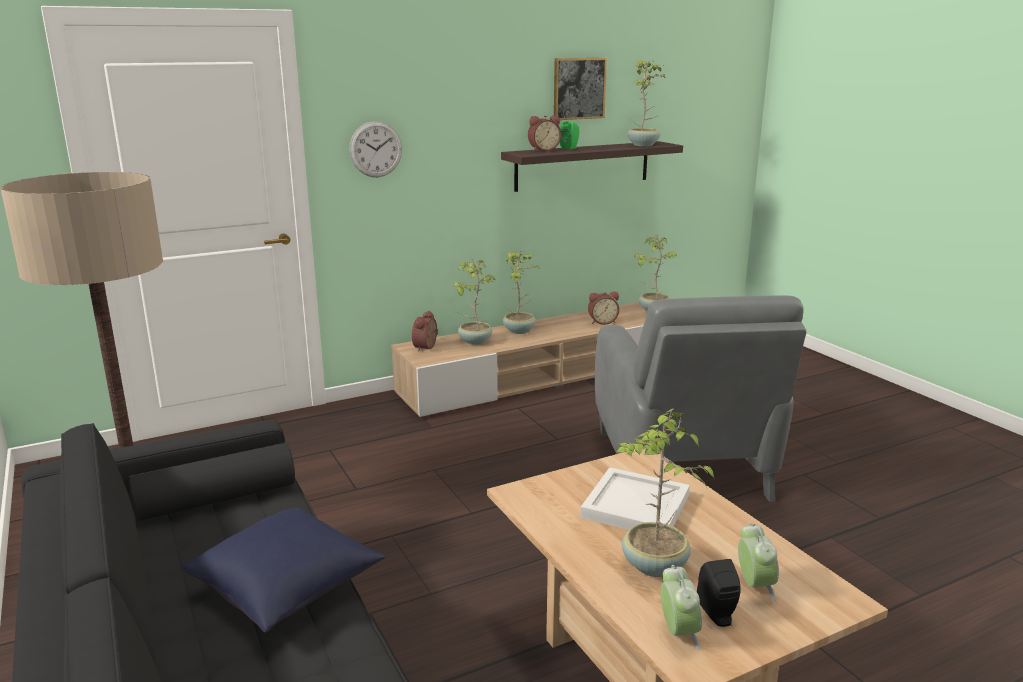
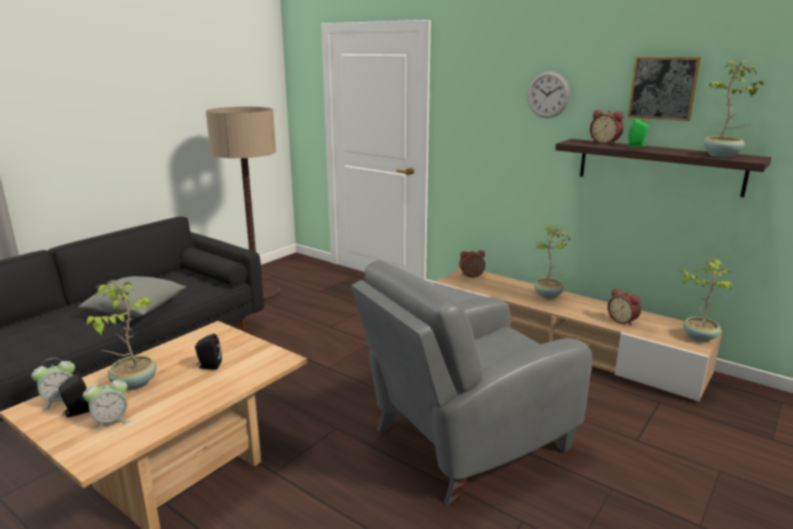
camera: 65 degrees right, 0 degrees up
blue pillow [182,508,385,633] -> grey pillow [79,276,186,317]
wall clock [349,121,402,177] -> wall clock moved to [527,71,570,118]
potted plant [454,259,495,345] -> none
white tray [580,467,690,530] -> black speaker [195,334,222,370]

